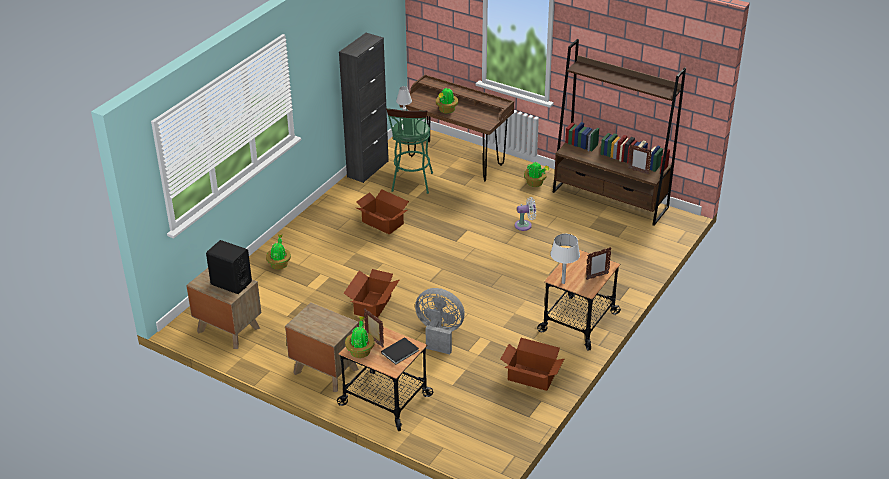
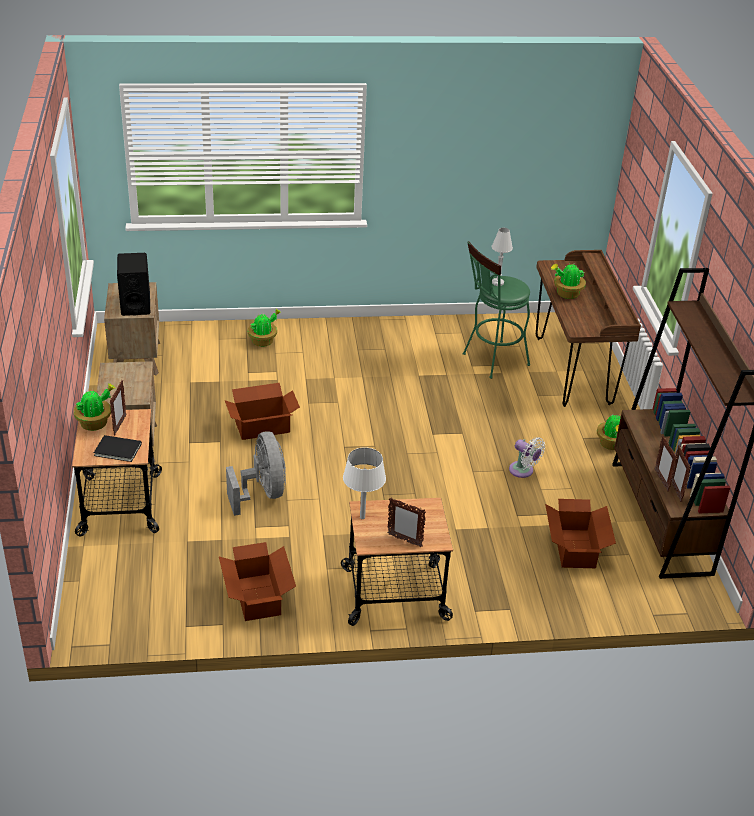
camera: 50 degrees right, 0 degrees up
black cabinet [339,33,389,183] -> none
cardboard box [356,189,409,235] -> cardboard box moved to [545,499,616,568]
none -> picture frame [655,436,677,492]

